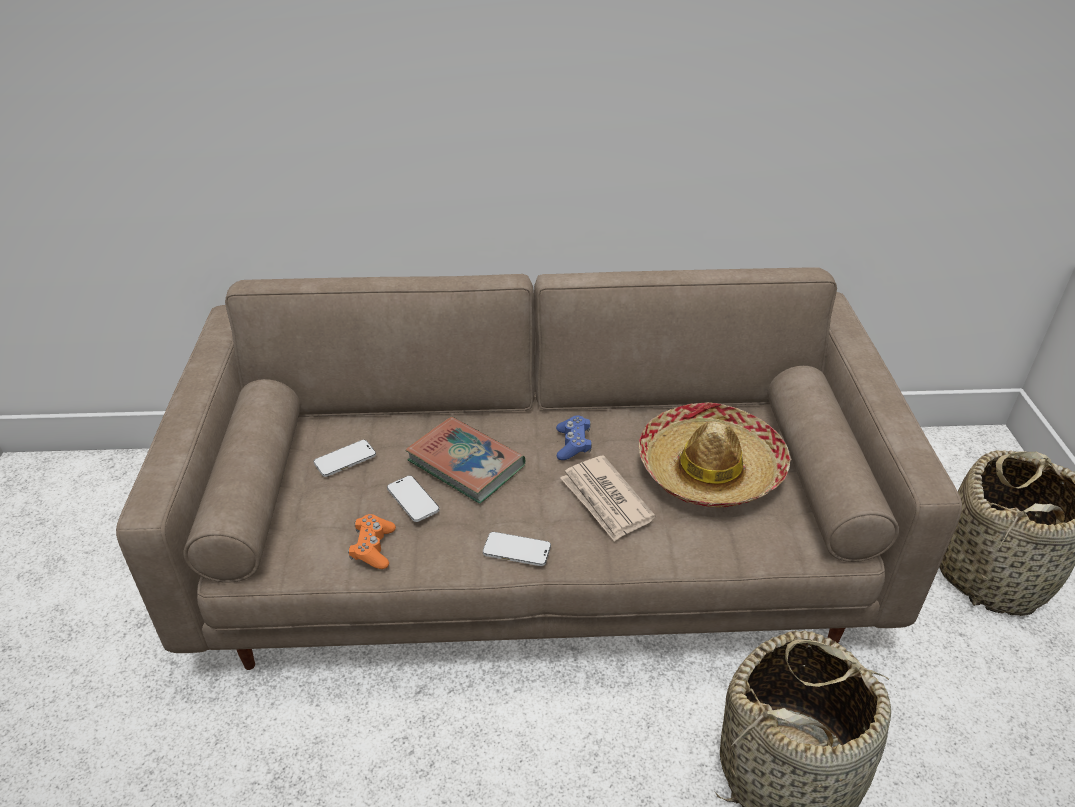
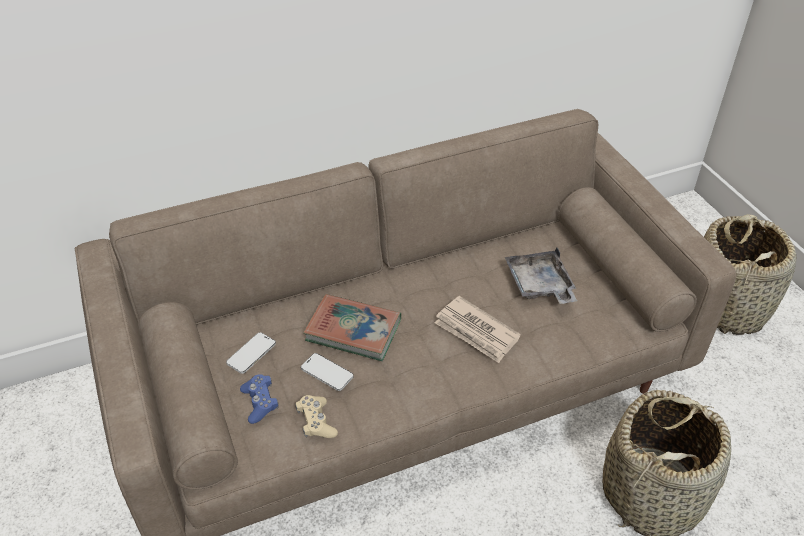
camera: 20 degrees left, 5 degrees up
orange game controller [348,514,396,569] -> beige game controller [295,395,338,438]
phone [483,532,551,566] -> none
blue game controller [556,415,592,460] -> blue game controller moved to [240,374,279,424]
hat [639,402,790,508] -> grey tray [505,247,577,304]

